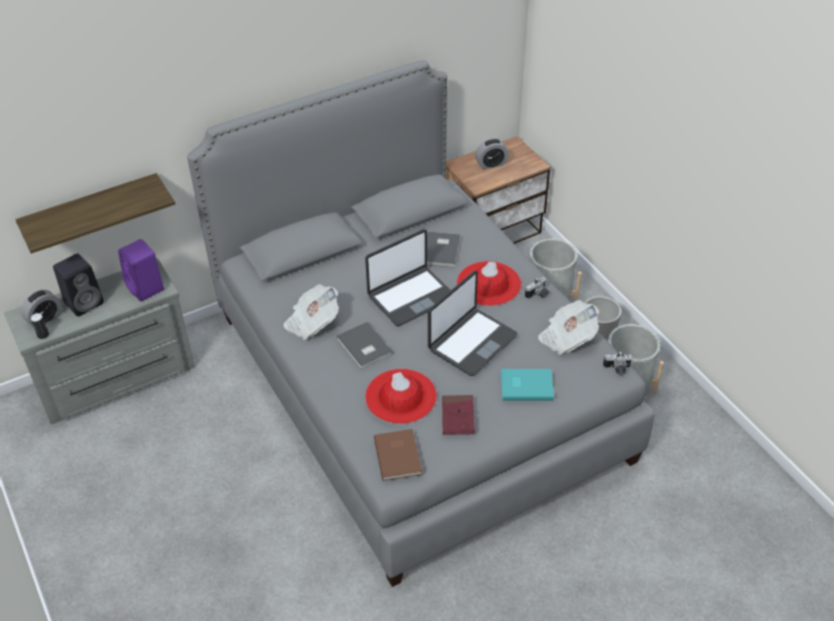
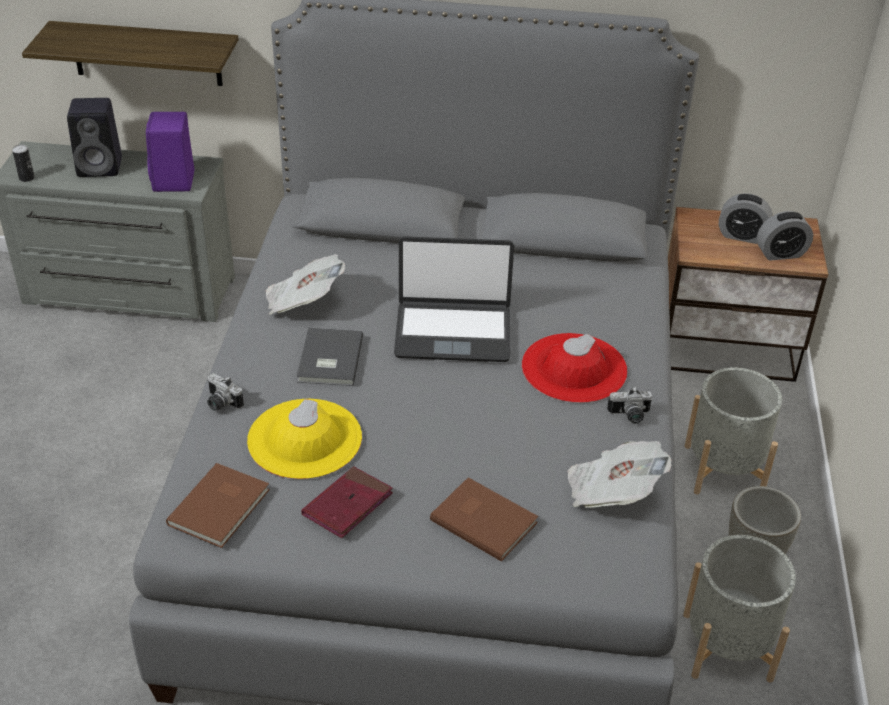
camera: 35 degrees right, 5 degrees down
alarm clock [21,290,62,326] -> alarm clock moved to [757,211,813,261]
red hat [365,369,437,424] -> yellow hat [247,399,362,479]
grey book [427,232,460,268] -> none
laptop [428,271,518,376] -> none
turquoise book [501,369,554,401] -> brown book [430,477,538,562]
camera [603,352,632,375] -> camera moved to [207,373,244,411]

